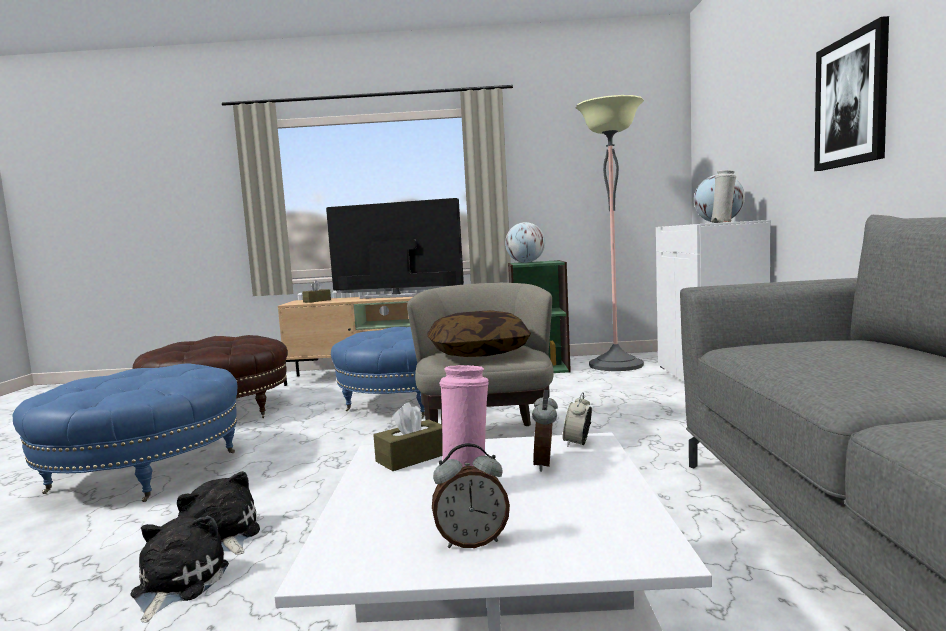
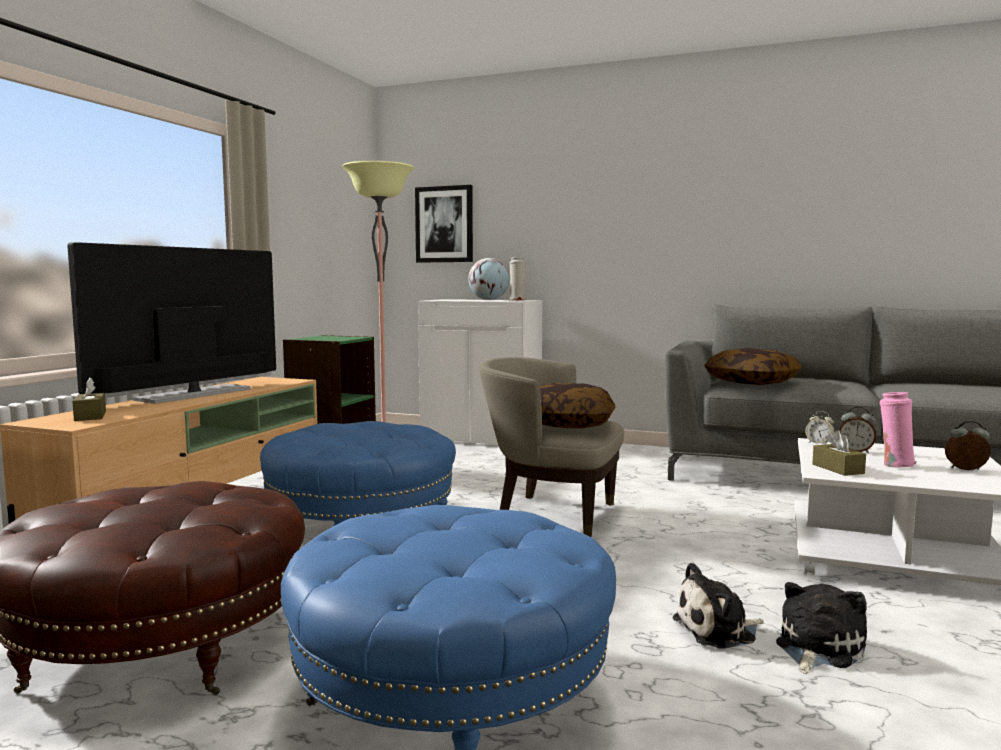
camera: 70 degrees left, 0 degrees up
plush toy [130,515,229,623] -> plush toy turned 105 degrees clockwise [776,582,867,674]
alarm clock [432,443,510,548] -> alarm clock turned 90 degrees counterclockwise [945,420,991,470]
globe [505,222,545,263] -> none
picture [814,16,889,171] -> picture moved to [415,185,473,263]
none -> pillow [704,348,802,385]

